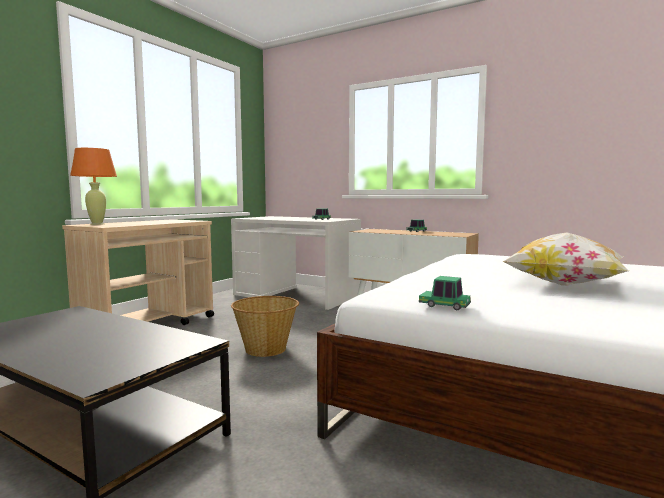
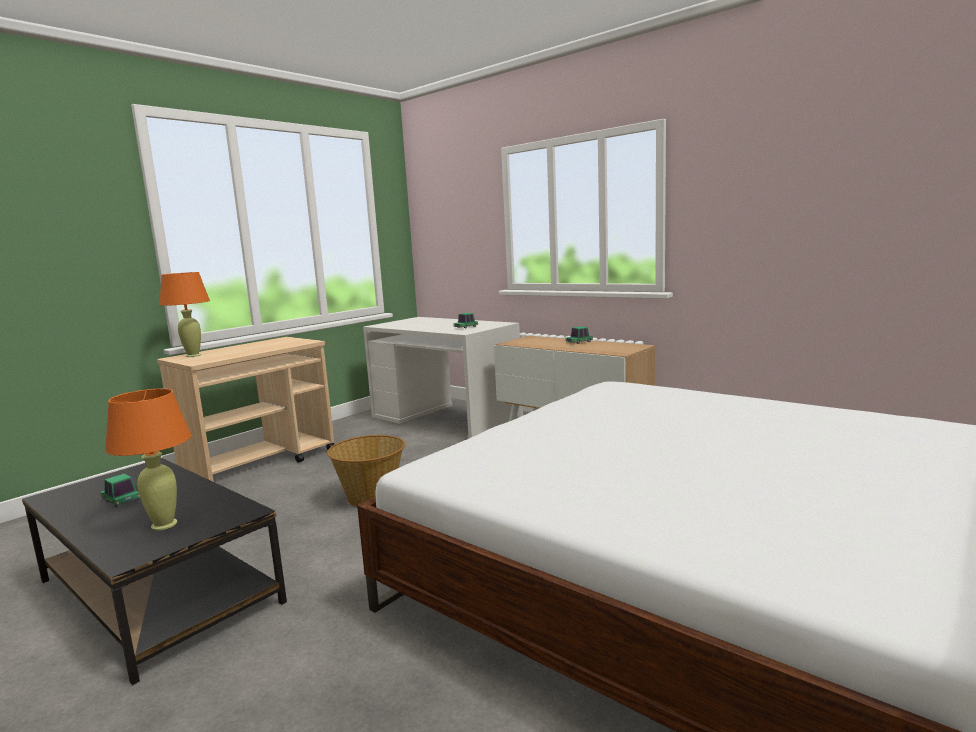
camera: 10 degrees right, 5 degrees up
toy car [419,276,471,310] -> toy car moved to [101,474,140,507]
pillow [502,232,629,286] -> none
none -> orange table lamp [105,388,191,531]

